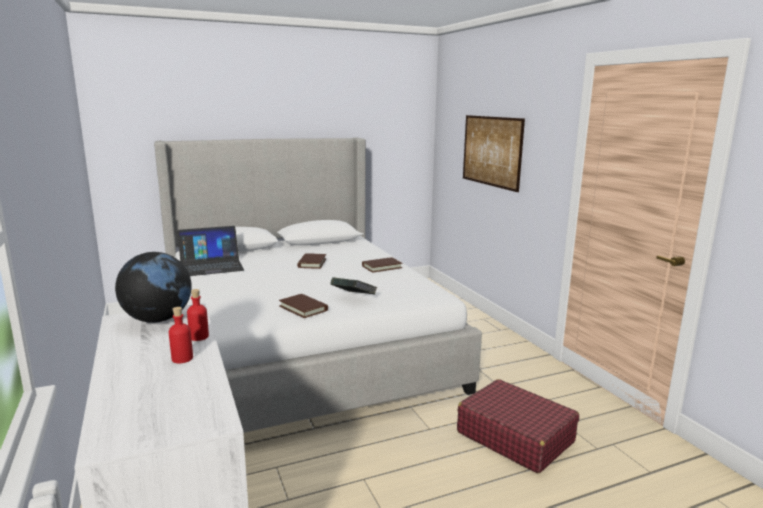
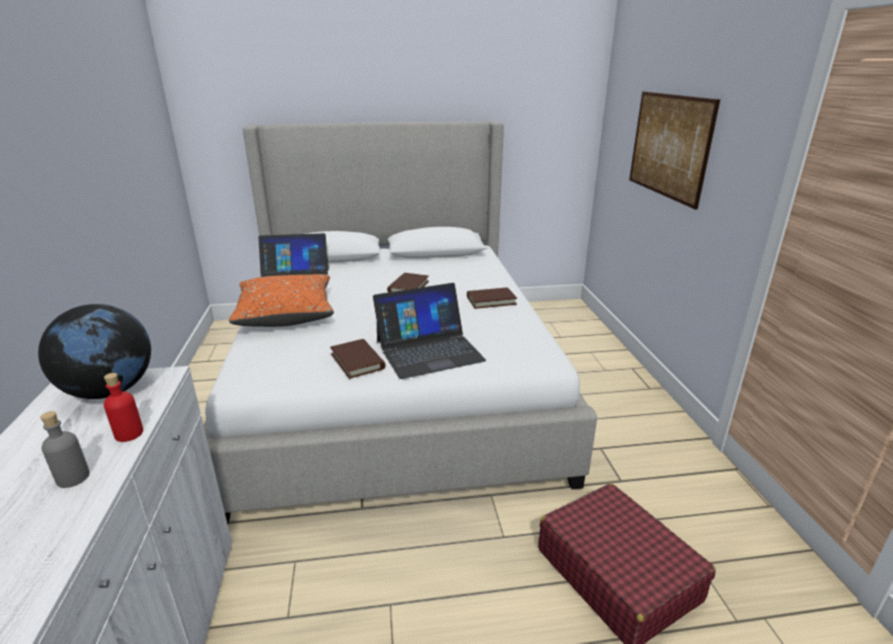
camera: 15 degrees right, 10 degrees up
red bottle [169,307,193,363] -> grey bottle [40,411,90,488]
book [330,277,377,294] -> laptop [373,283,486,379]
none -> orange pillow [229,274,334,327]

